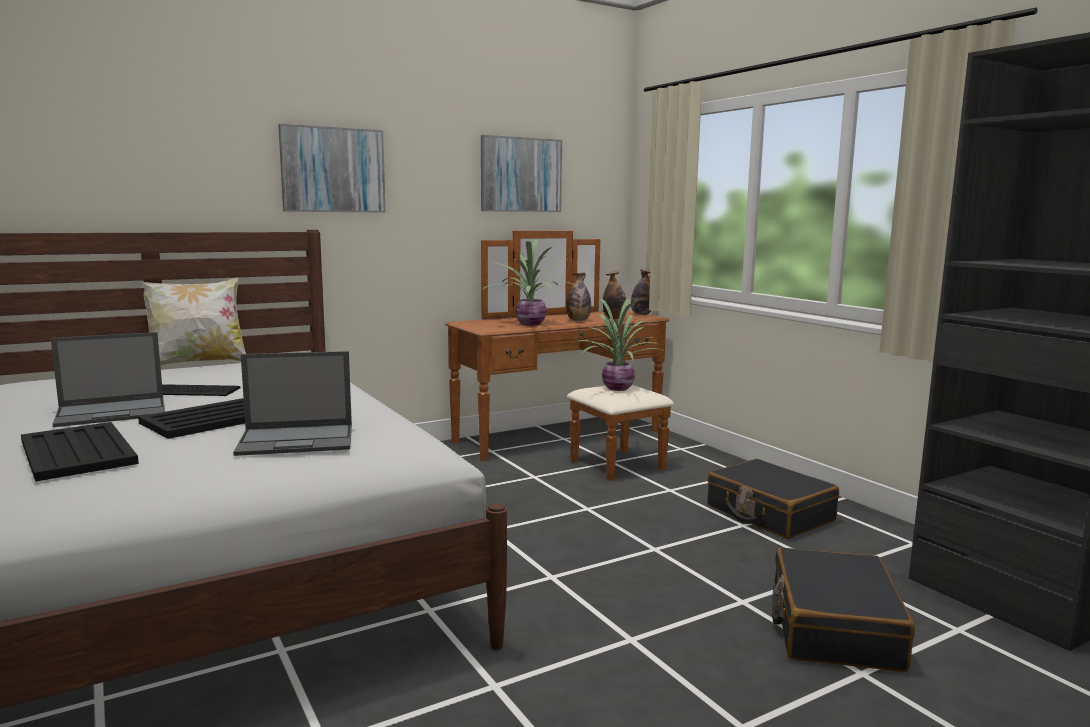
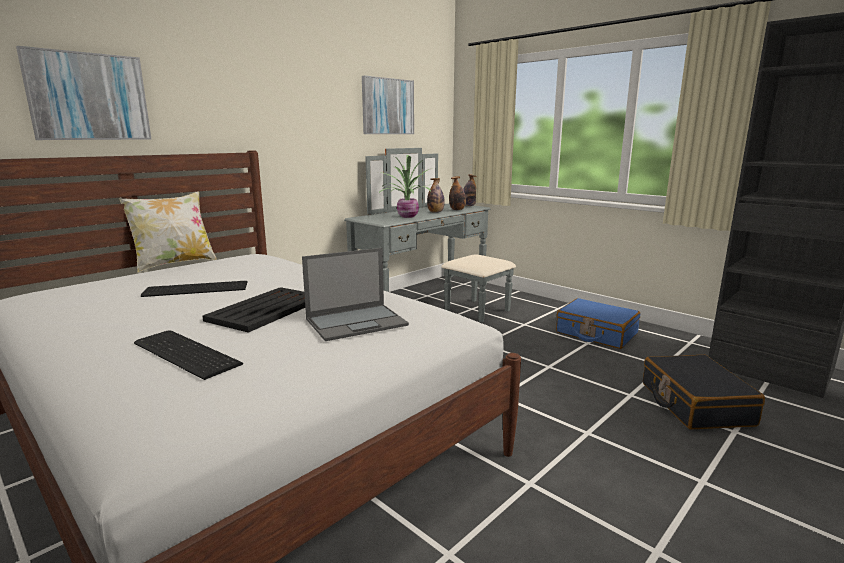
camera: 15 degrees left, 5 degrees up
black tray [21,422,139,482] -> keyboard [134,330,243,380]
laptop [51,332,165,427] -> none
picture [278,124,386,213] -> picture moved to [16,46,151,140]
brown dresser [445,231,674,481] -> grey dresser [344,148,516,323]
potted plant [573,299,665,391] -> none
black suitcase [707,459,839,539] -> blue suitcase [556,298,641,349]

